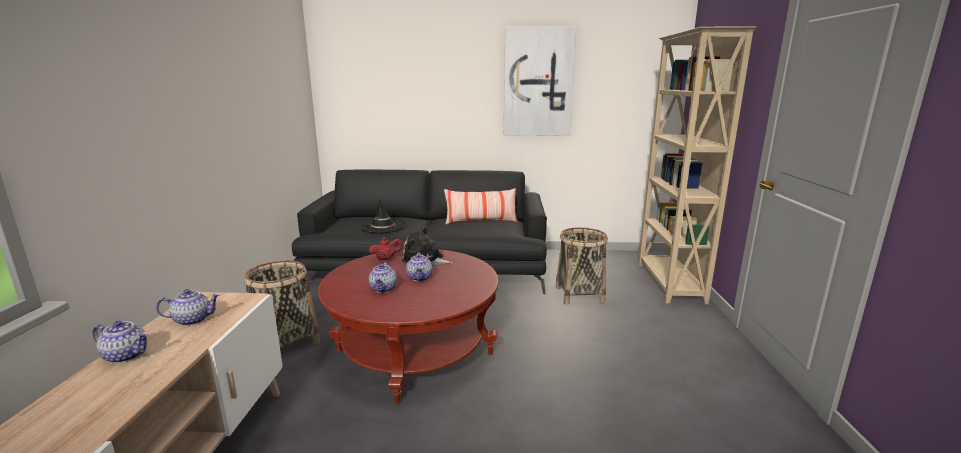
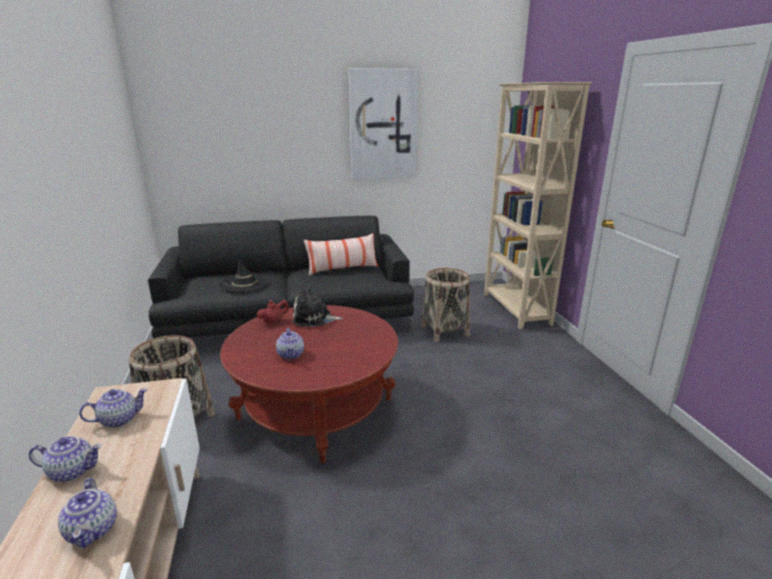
camera: 15 degrees left, 5 degrees up
teapot [406,253,433,281] -> teapot moved to [58,478,117,548]

